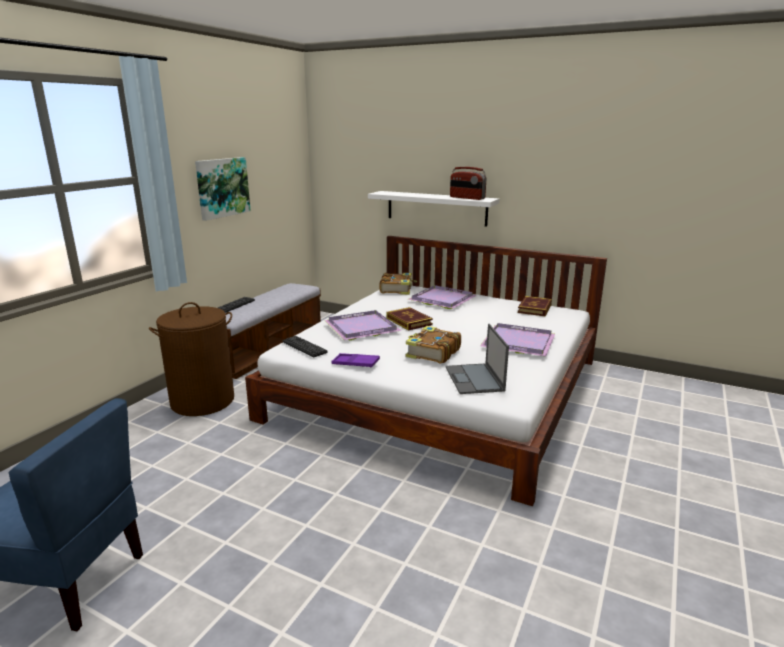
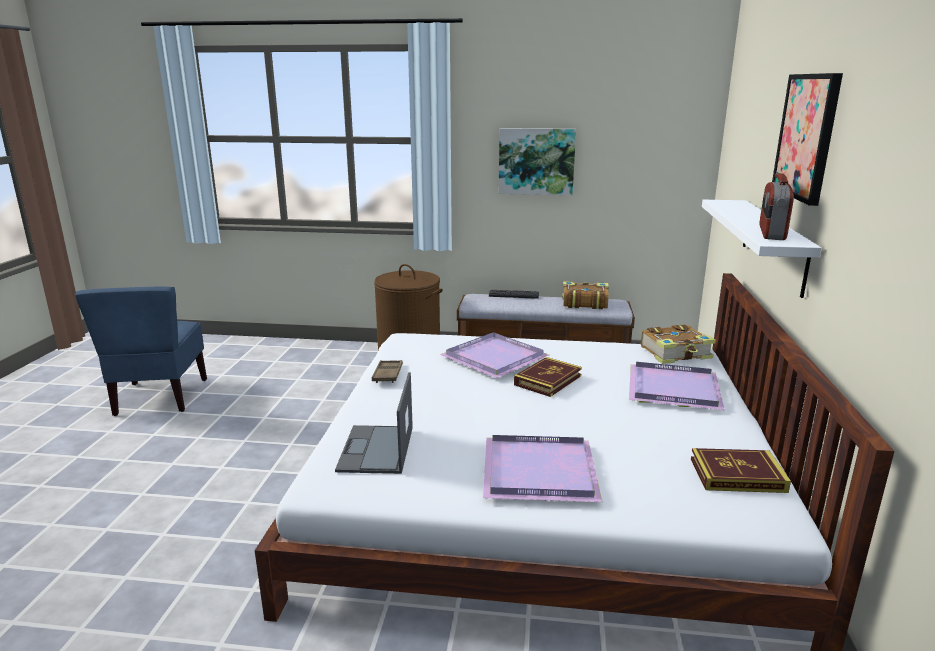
camera: 70 degrees right, 0 degrees up
keyboard [283,336,328,357] -> none
purple tray [331,353,380,368] -> brown tray [372,360,403,383]
book [406,326,461,364] -> book moved to [562,281,609,309]
laptop [445,324,509,394] -> laptop turned 60 degrees counterclockwise [335,372,413,474]
none -> picture [772,73,843,206]

